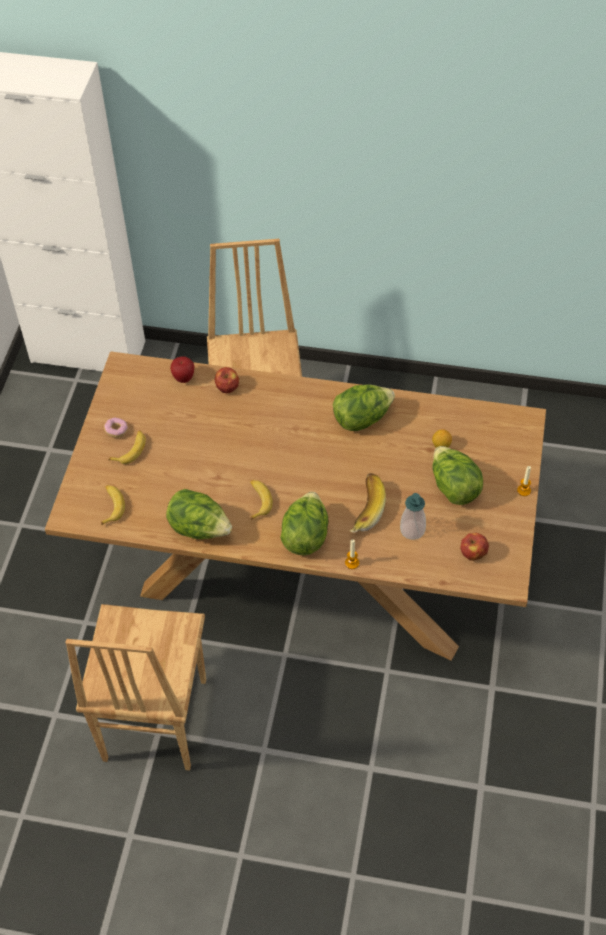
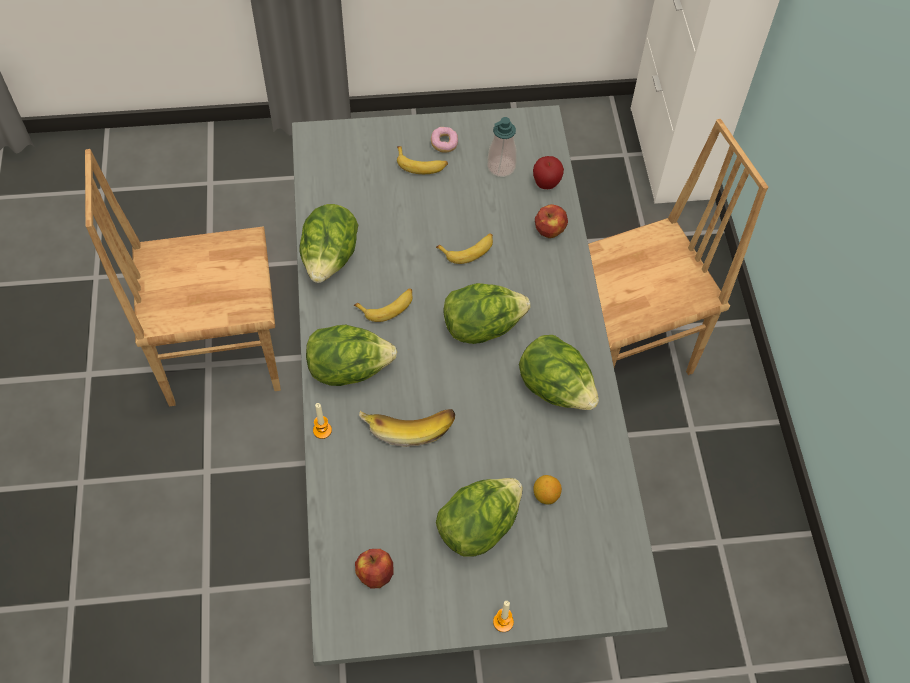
camera: 70 degrees right, 5 degrees up
brown dining table [45,351,546,661] -> grey dining table [292,105,668,666]
banana [101,485,125,525] -> banana moved to [436,234,493,264]
soap dispenser [400,493,426,540] -> soap dispenser moved to [487,117,517,177]
none -> lettuce [443,283,530,344]

